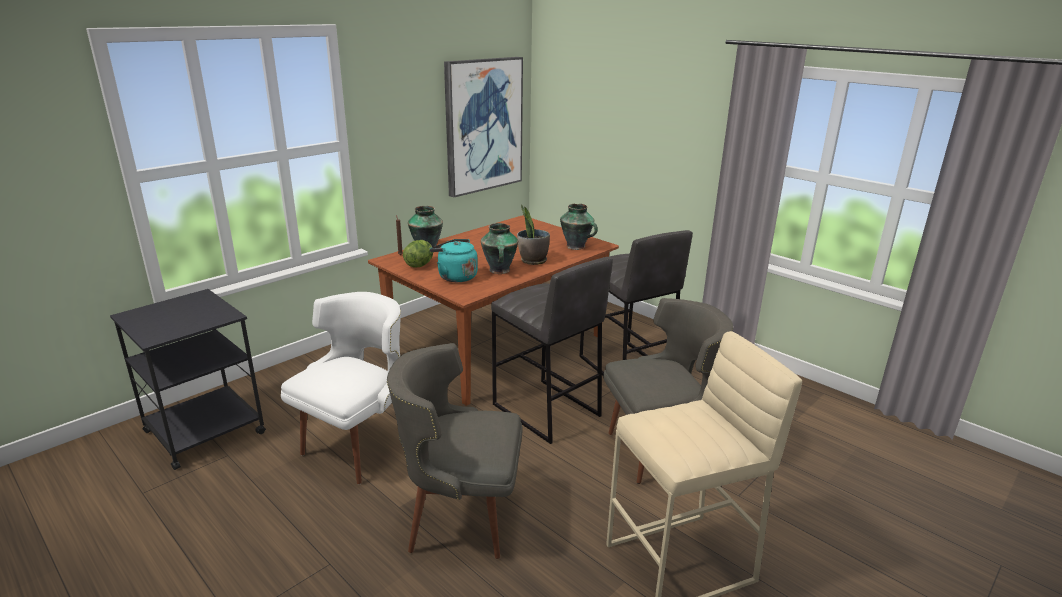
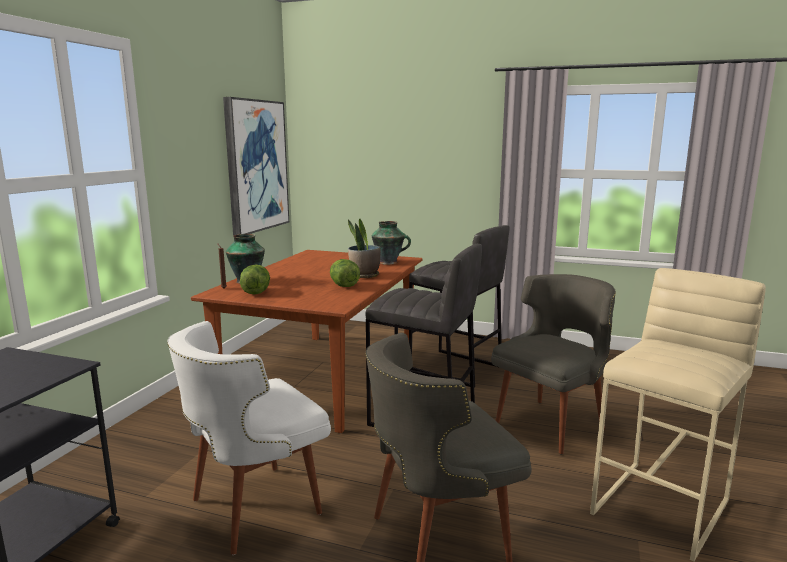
camera: 25 degrees left, 10 degrees down
white chair [281,292,401,485] -> white chair turned 135 degrees counterclockwise [167,321,331,555]
turquoise kettle [430,239,478,282] -> none
vase [481,223,518,274] -> lettuce [330,259,360,287]

